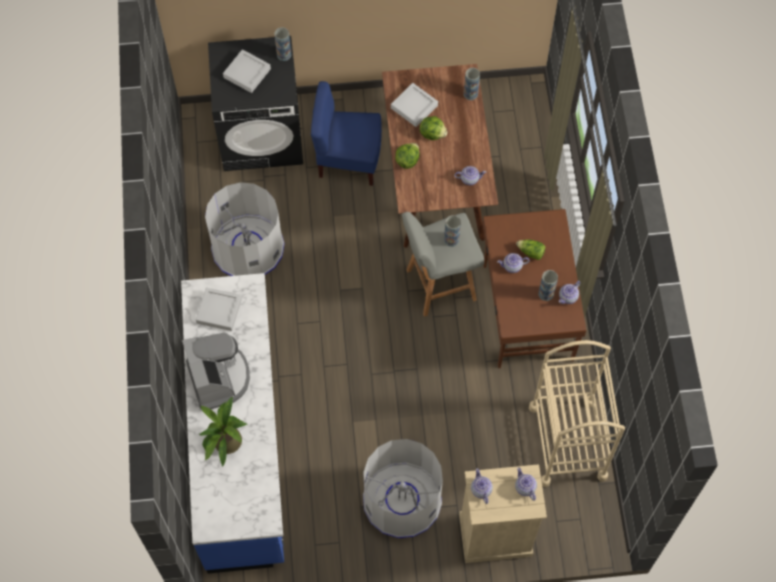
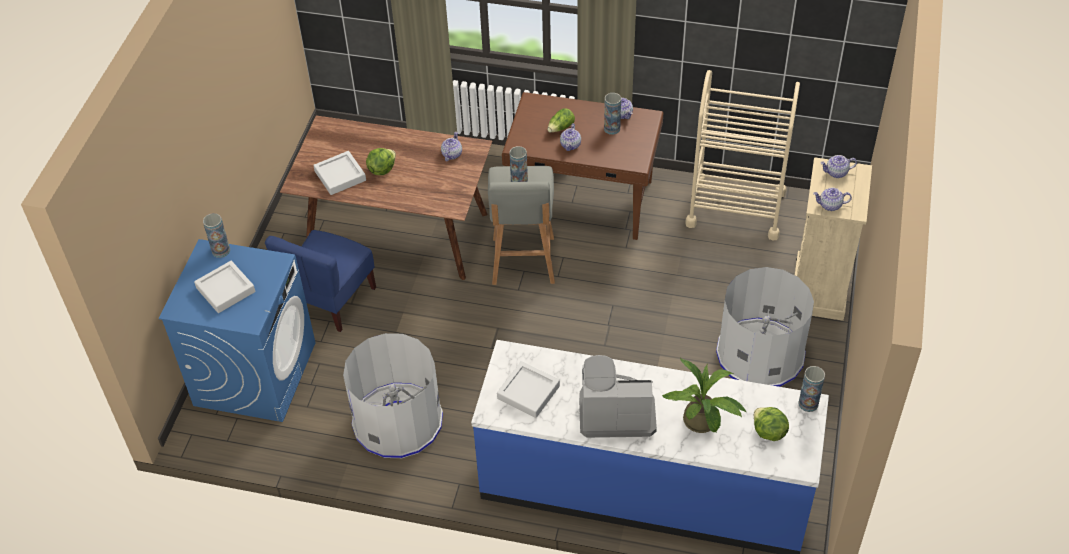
camera: 70 degrees left, 15 degrees down
black washing machine [208,36,303,171] -> blue washing machine [159,239,316,422]
lettuce [395,143,420,169] -> lettuce moved to [754,407,789,441]
vase [464,68,480,100] -> vase moved to [798,366,825,412]

